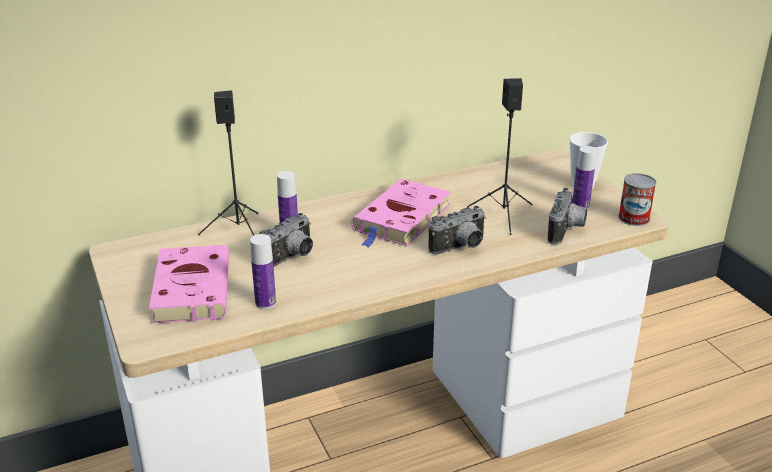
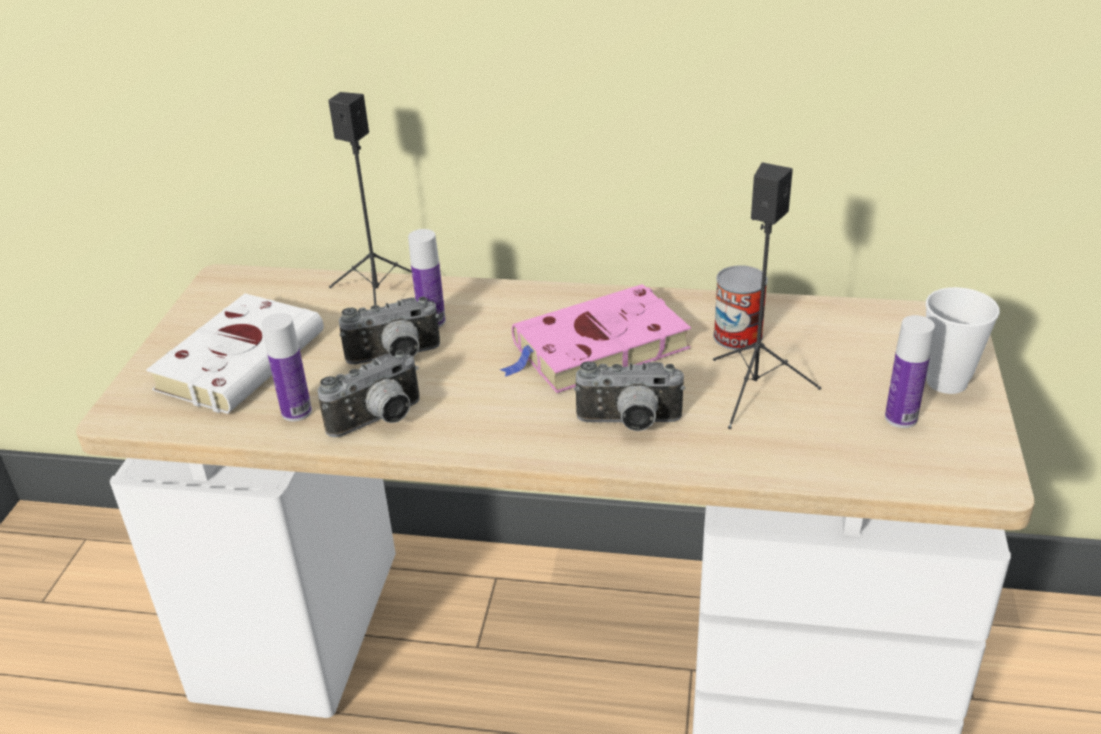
camera: 35 degrees right, 5 degrees up
pink book [149,245,229,323] -> white book [146,293,324,414]
camera [548,188,587,244] -> camera moved to [317,350,420,438]
can [618,173,656,226] -> can moved to [713,265,768,350]

